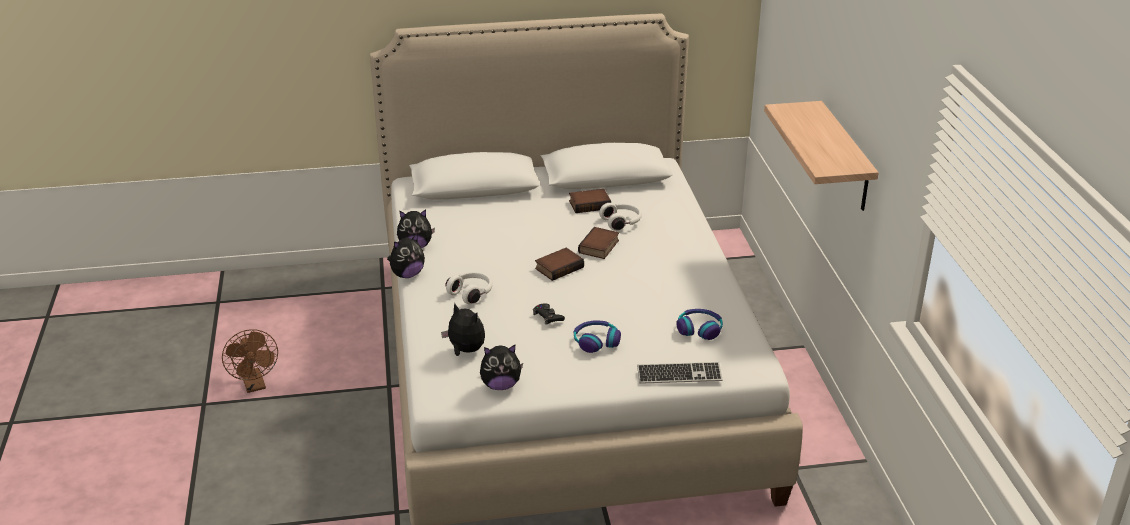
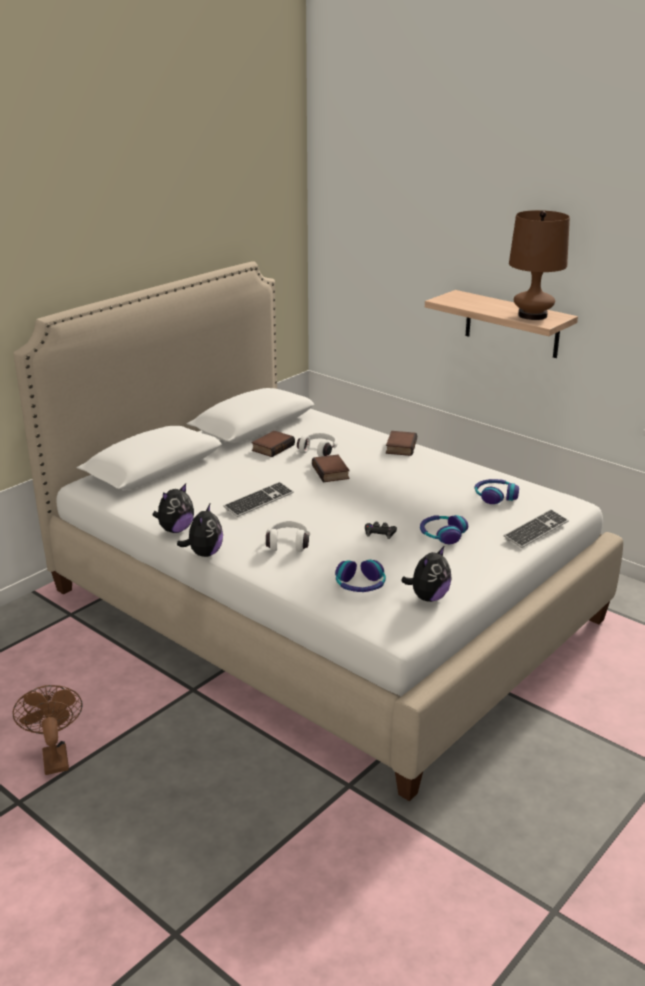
camera: 40 degrees left, 5 degrees down
brown fan [222,329,278,393] -> brown fan turned 135 degrees counterclockwise [13,685,82,775]
plush toy [441,302,485,356] -> headphones [335,560,386,592]
book [535,248,584,281] -> book moved to [386,431,417,456]
none -> keyboard [223,482,294,517]
none -> brown table lamp [509,210,570,320]

